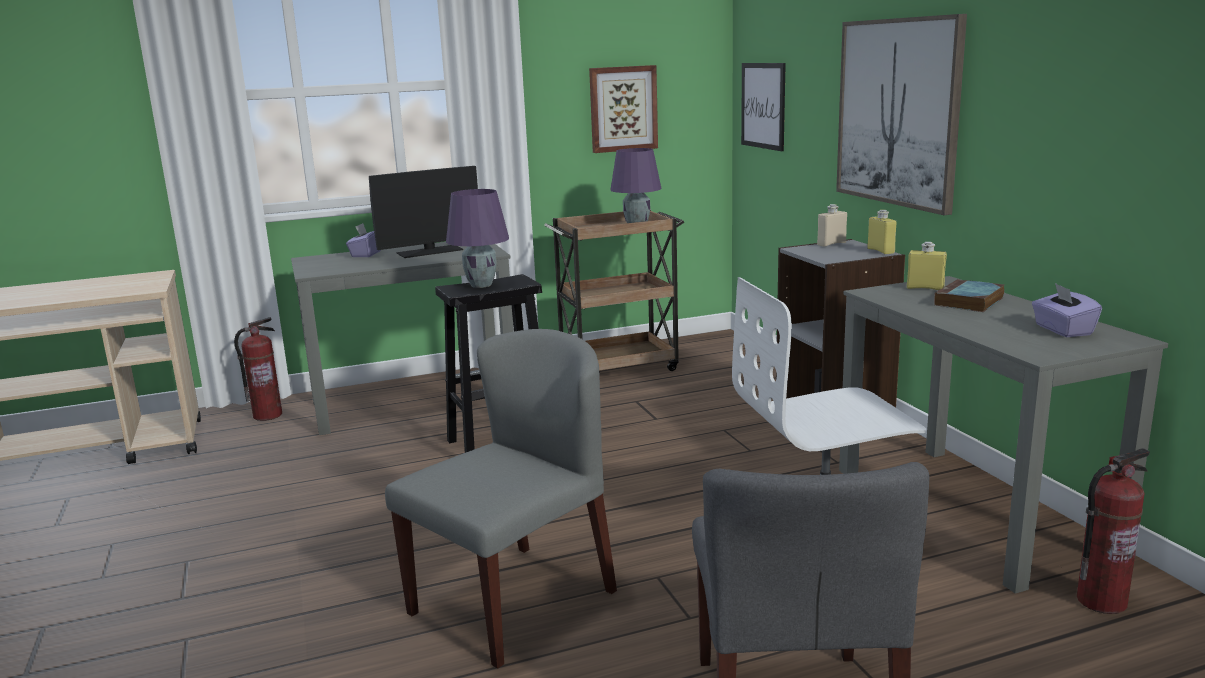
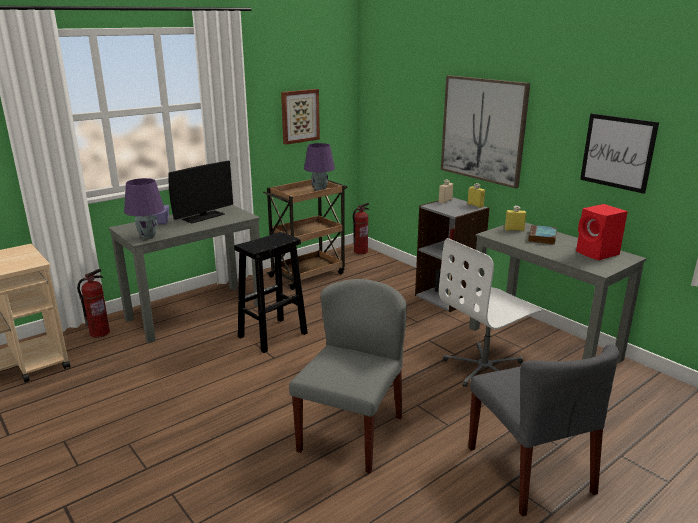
camera: 20 degrees left, 5 degrees up
purple table lamp [446,189,509,288] -> purple table lamp moved to [124,178,165,239]
picture [741,63,786,151] -> picture moved to [580,113,659,194]
purple tissue box [1032,283,1102,337] -> red speaker [576,204,628,260]
fire extinguisher [1077,448,1150,614] -> fire extinguisher moved to [353,203,369,254]

